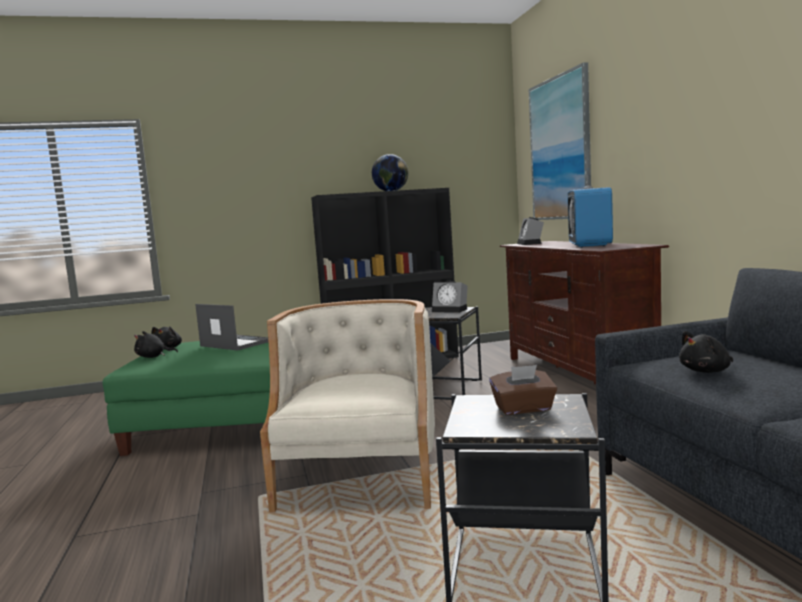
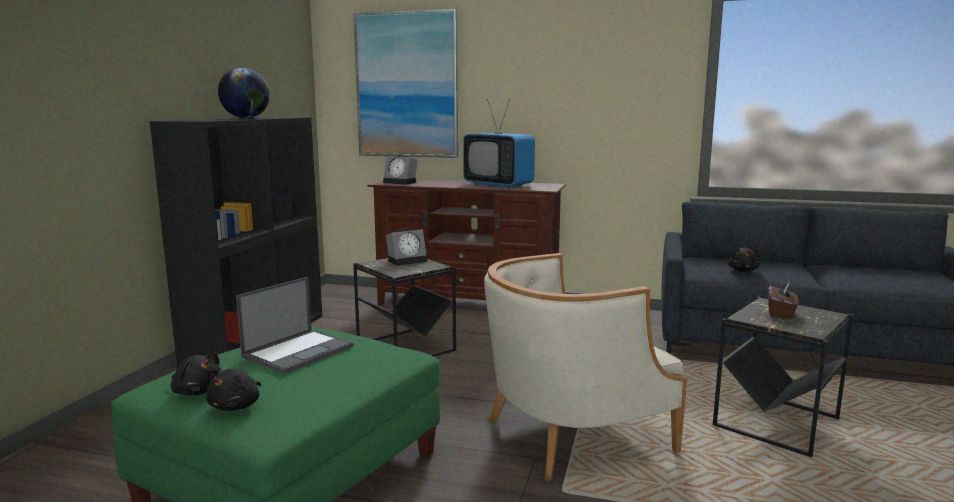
camera: 60 degrees left, 5 degrees up
laptop [195,304,268,351] -> laptop turned 150 degrees clockwise [236,277,353,374]
beige armchair [260,299,435,512] -> beige armchair turned 60 degrees counterclockwise [484,253,687,482]

